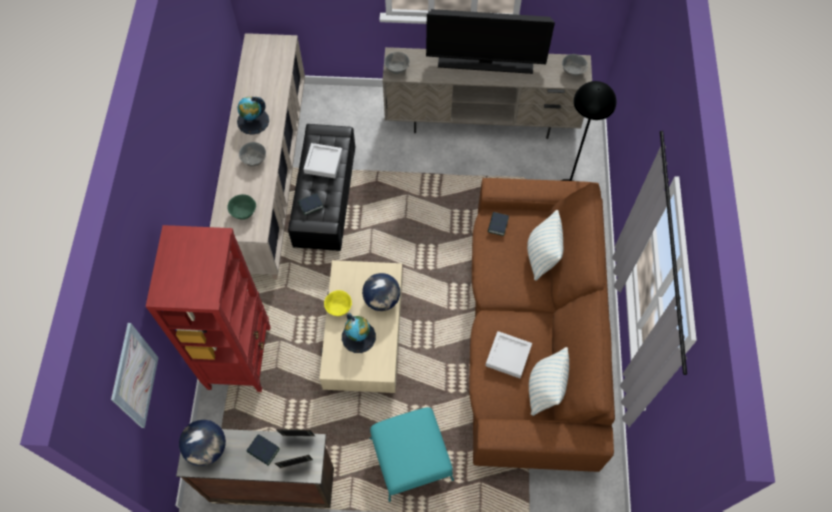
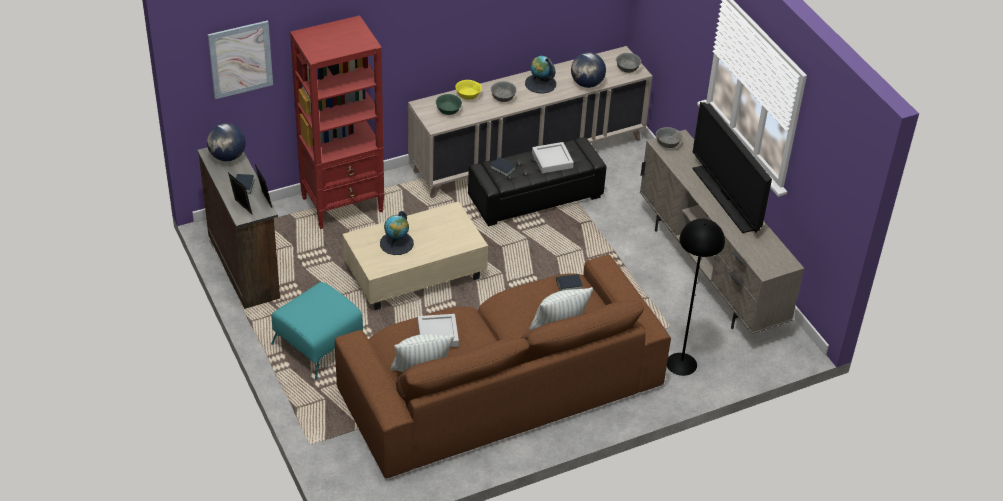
camera: 60 degrees right, 20 degrees down
yellow bowl [324,290,352,316] -> yellow bowl moved to [455,80,482,100]
globe [362,273,400,311] -> globe moved to [571,52,606,88]
grey bowl [562,54,588,77] -> grey bowl moved to [616,53,641,73]

